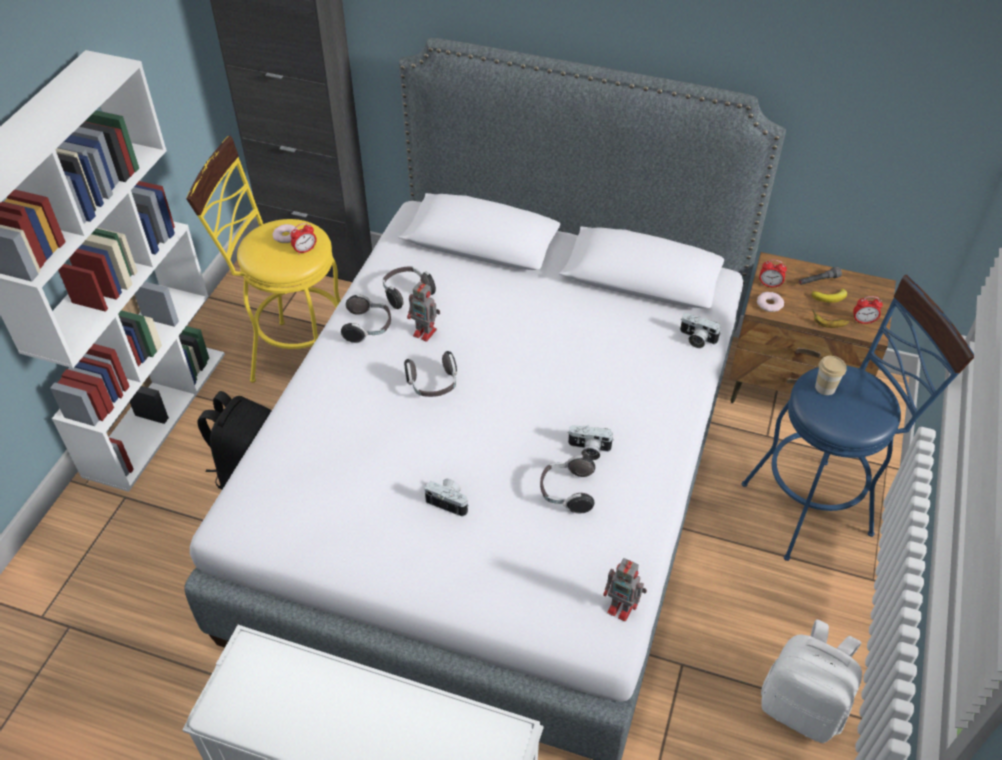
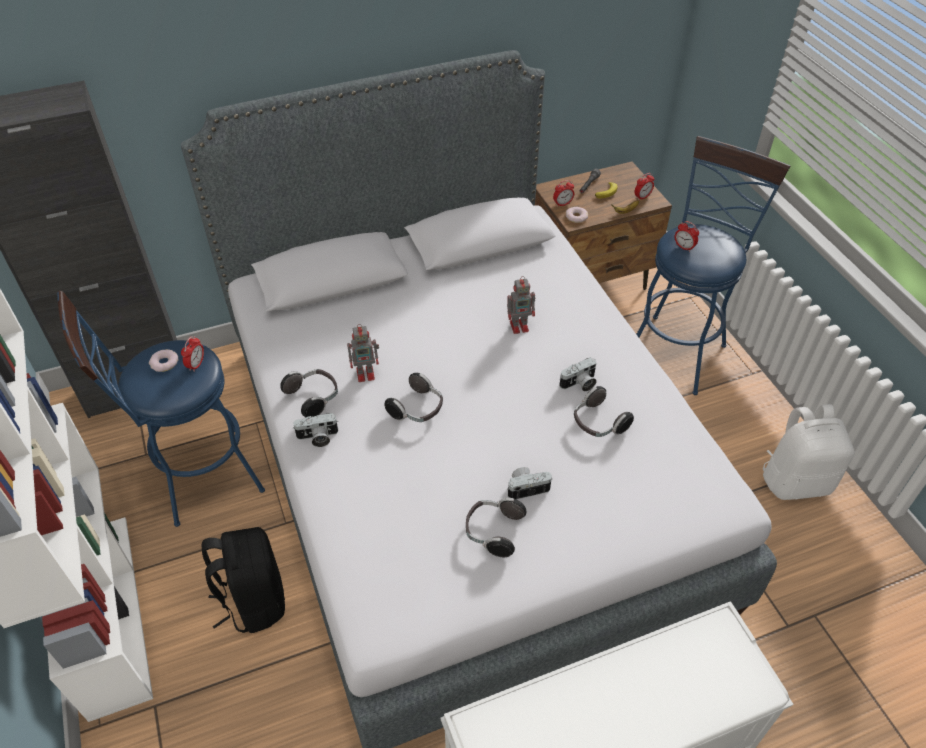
camera: 40 degrees left, 0 degrees up
yellow stool [186,136,341,383] -> blue stool [57,291,265,527]
headphones [383,266,436,309] -> headphones moved to [466,498,526,557]
toy robot [603,558,647,621] -> toy robot moved to [507,276,535,334]
camera [680,313,721,348] -> camera moved to [293,413,338,447]
cup [815,356,847,395] -> alarm clock [675,221,699,252]

